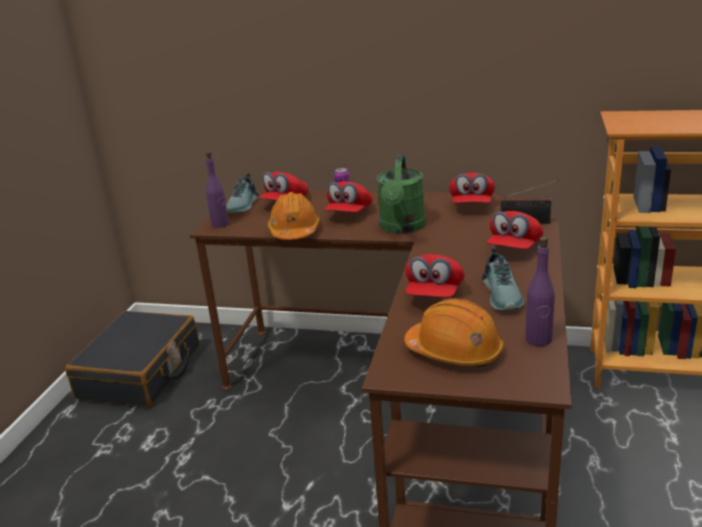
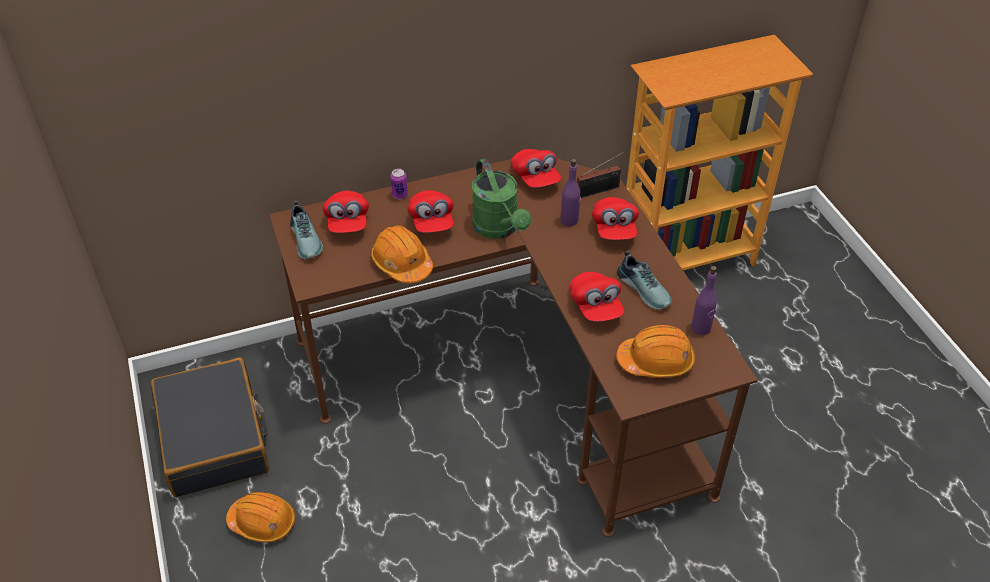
camera: 35 degrees left, 20 degrees up
purple bottle [206,151,229,228] -> purple bottle moved to [561,159,581,226]
none -> orange hard hat [226,492,295,543]

